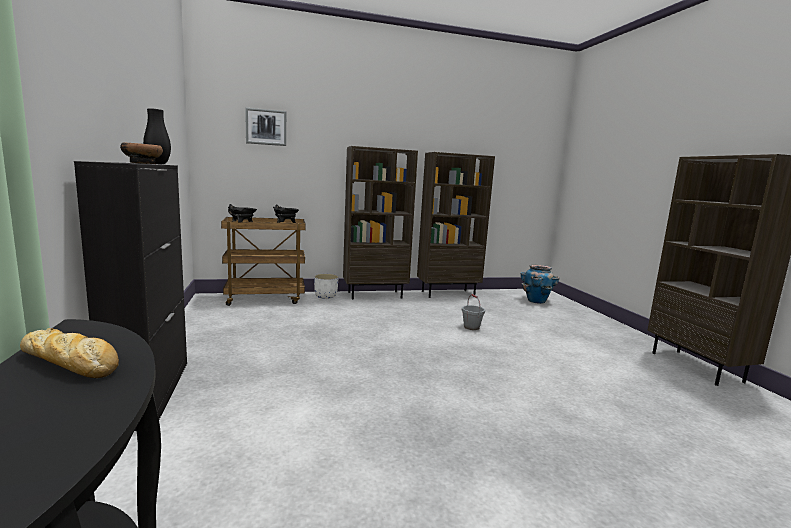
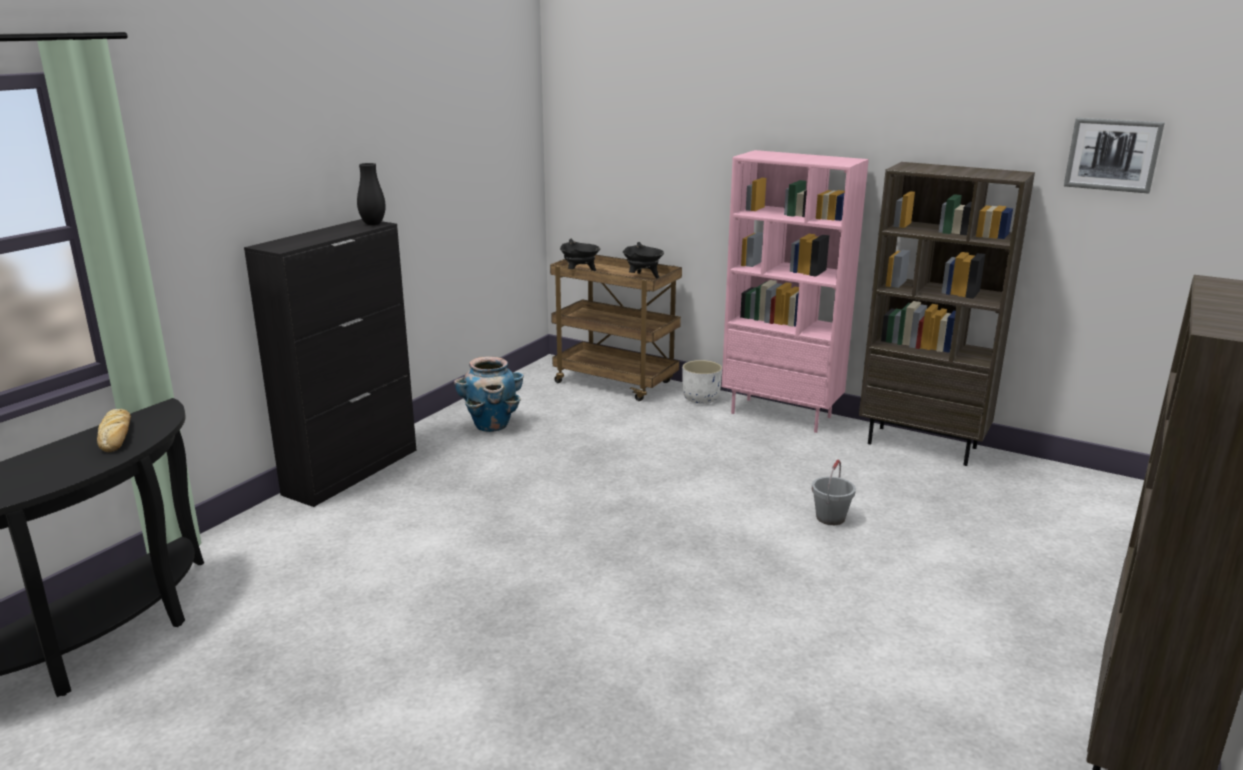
camera: 45 degrees right, 10 degrees up
bowl [120,142,163,164] -> none
picture [245,108,286,146] -> picture moved to [1064,118,1165,194]
brown bookcase [343,146,418,299] -> pink bookcase [722,150,869,433]
planter [521,265,560,304] -> planter moved to [454,356,524,432]

